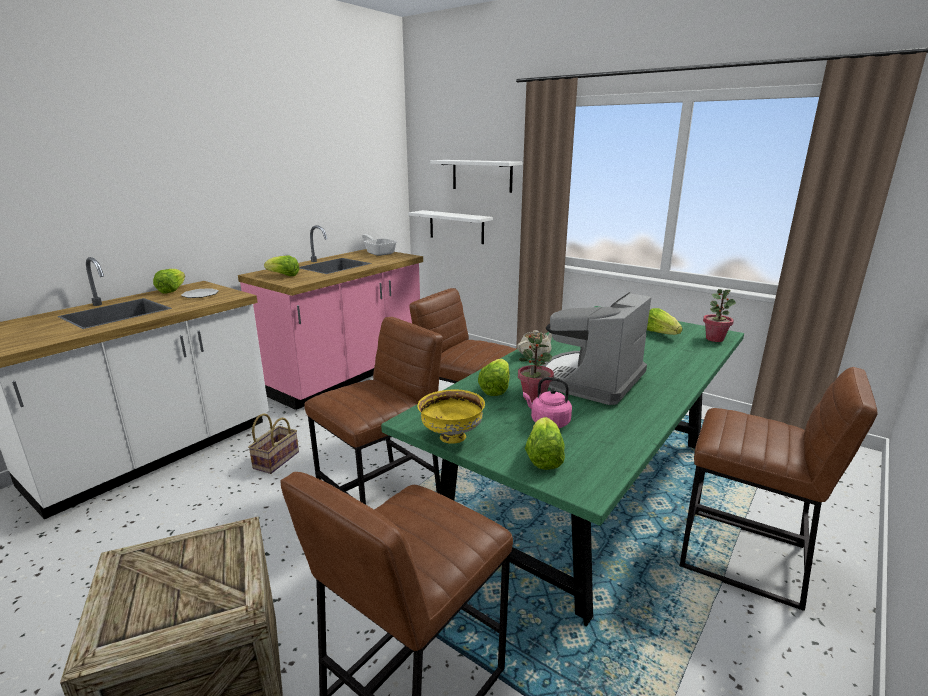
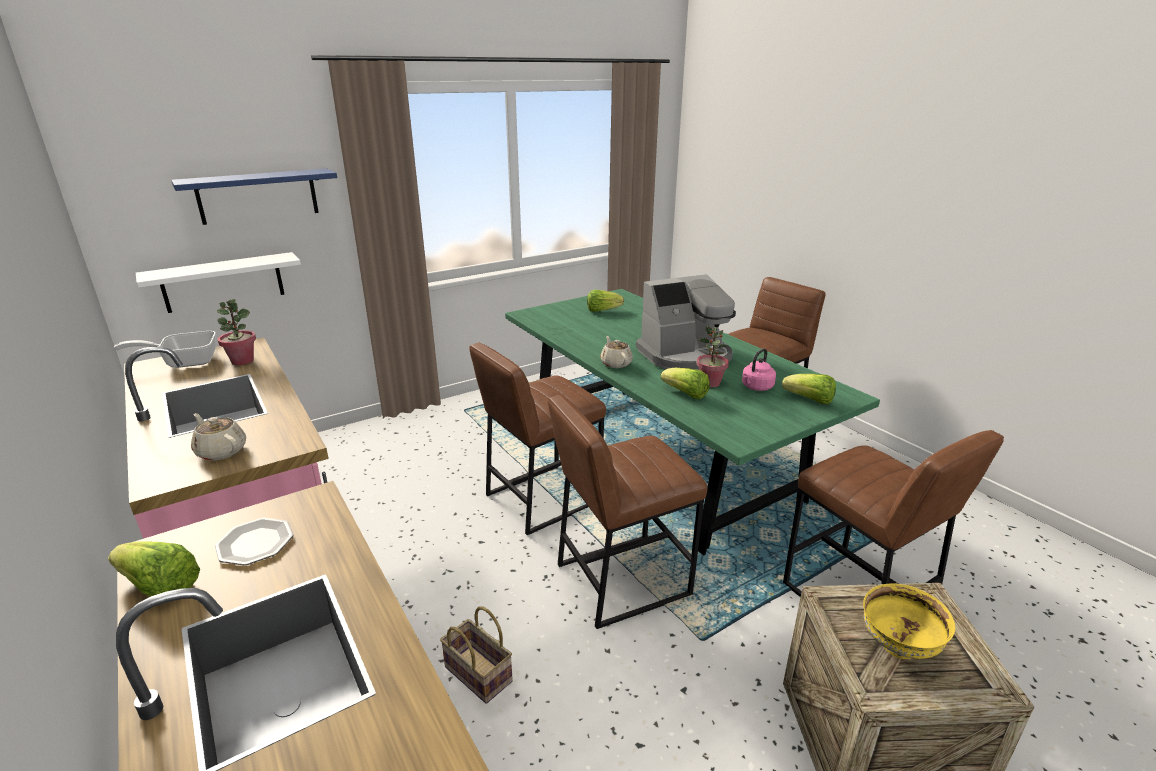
camera: 70 degrees left, 5 degrees up
lettuce [264,255,299,276] -> beige teapot [191,413,246,461]
brown chair [304,317,443,504] -> brown chair turned 90 degrees counterclockwise [548,395,707,629]
yellow bowl [418,390,485,444] -> yellow bowl moved to [863,583,955,659]
white shelf [430,160,523,193] -> blue shelf [171,169,337,225]
coffee machine [541,292,652,405] -> coffee machine turned 75 degrees counterclockwise [636,274,736,370]
potted plant [703,289,736,342] -> potted plant moved to [217,299,256,365]

